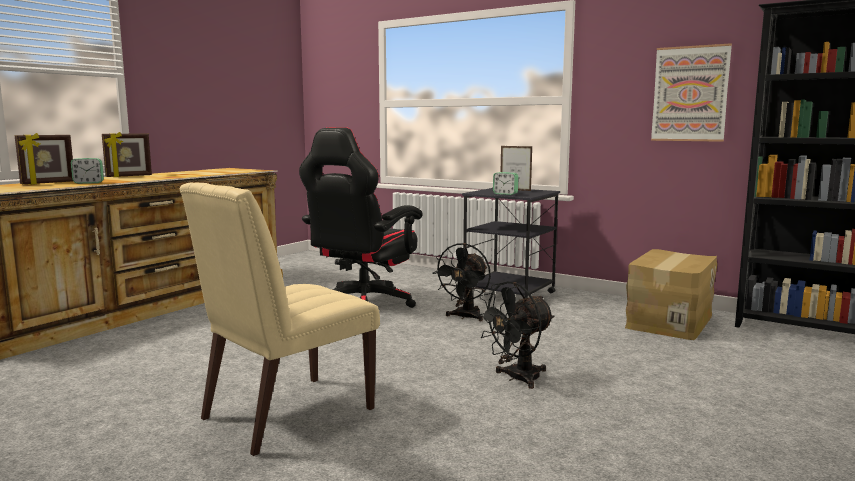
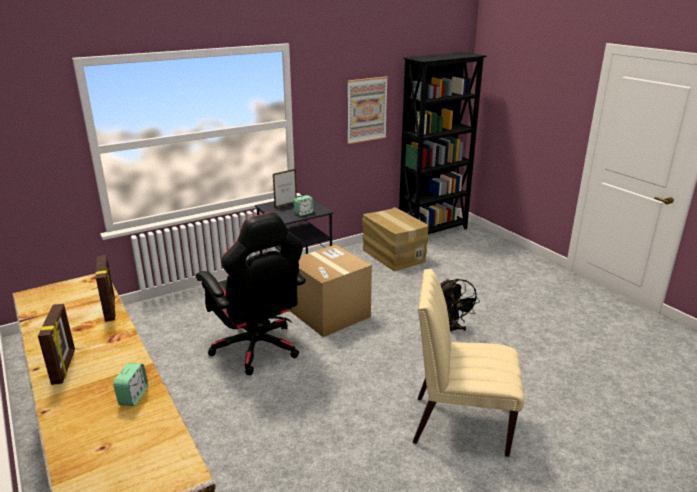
camera: 65 degrees left, 15 degrees up
picture frame [15,133,73,185] -> picture frame moved to [96,255,116,322]
beige chair [180,182,380,456] -> beige chair turned 120 degrees clockwise [413,269,525,457]
black fan [432,243,491,321] -> cardboard box [290,245,372,337]

